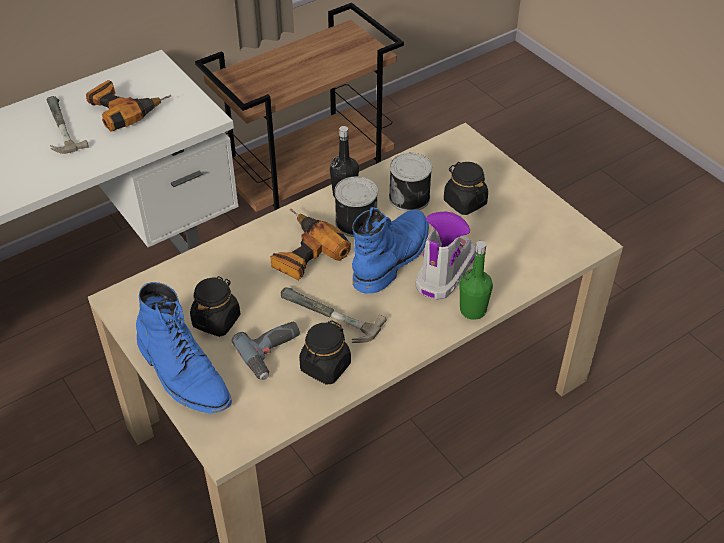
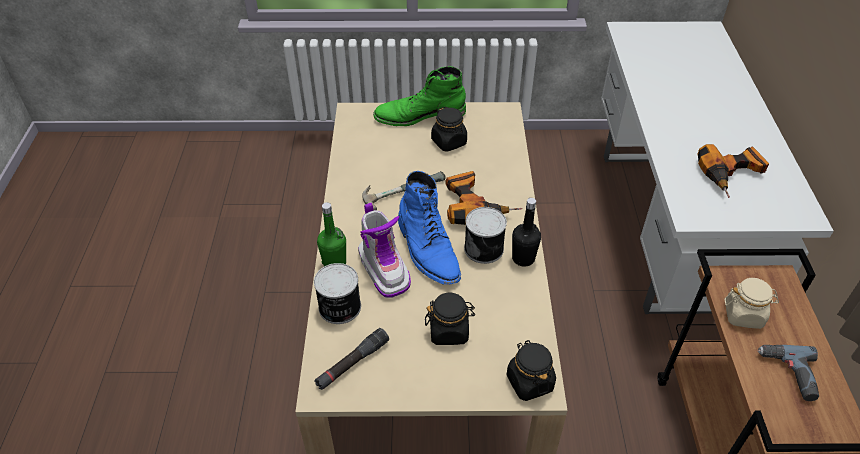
camera: 125 degrees right, 0 degrees up
hammer [47,96,89,154] -> none
blue boot [136,282,232,414] -> green boot [373,66,466,126]
power drill [232,322,300,380] -> power drill moved to [758,345,819,401]
black jar [299,320,351,385] -> black jar moved to [507,340,556,401]
can [389,153,432,212] -> can moved to [314,263,361,324]
none -> black flashlight [314,328,389,390]
none -> beige jar [724,278,779,329]

